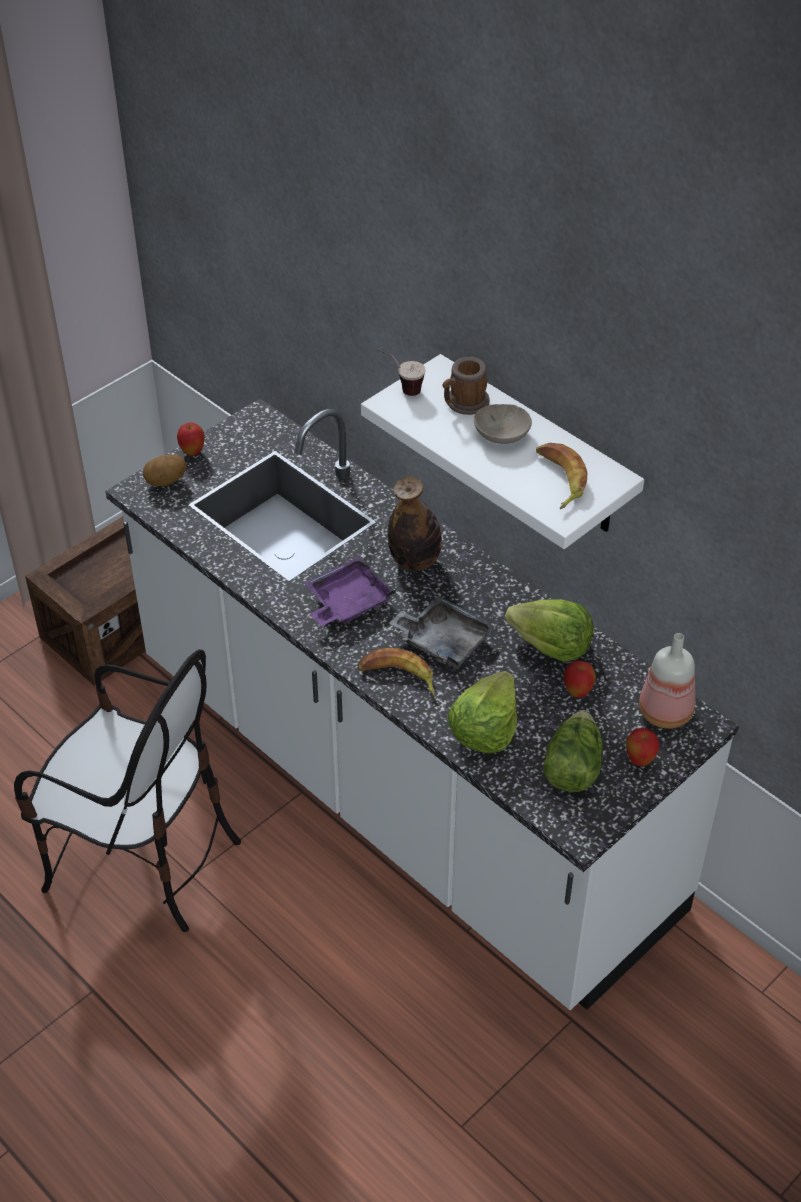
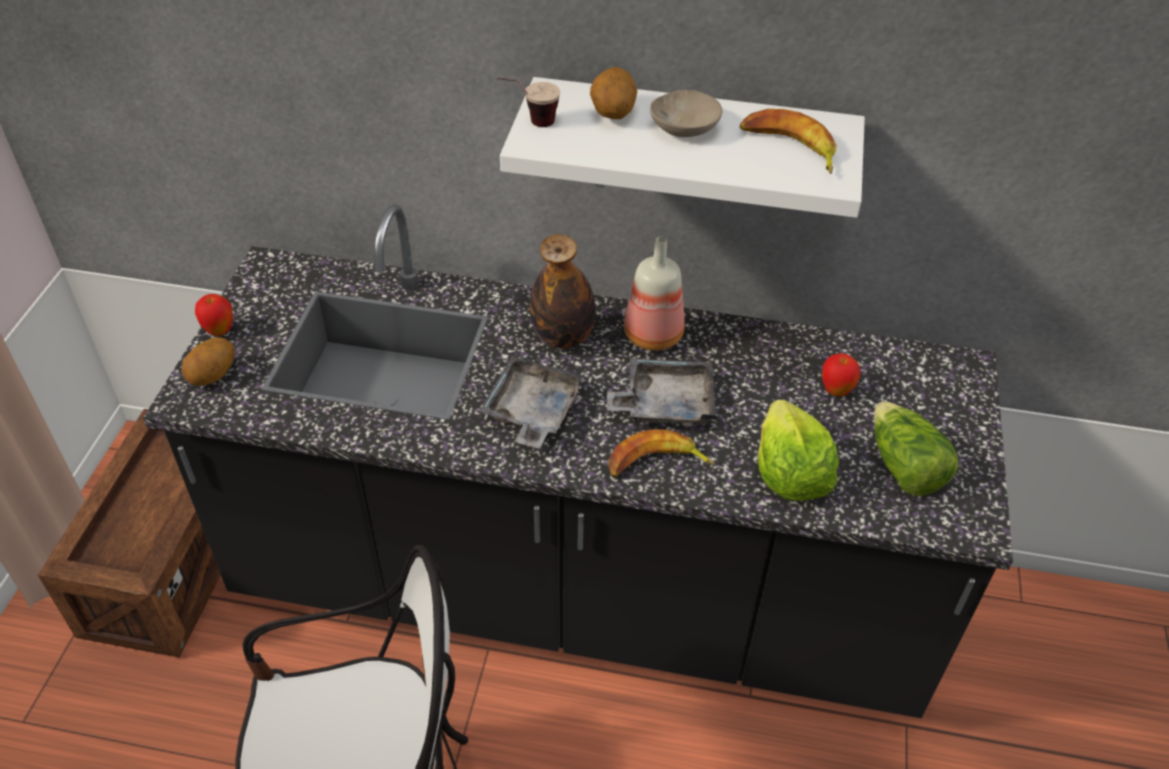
camera: 35 degrees left, 0 degrees up
white counter [105,399,739,1010] -> black counter [143,205,1013,718]
purple tray [304,556,396,626] -> grey tray [479,356,584,449]
mug [443,357,490,415] -> potato [590,67,637,119]
lettuce [505,599,594,662] -> none
apple [626,728,660,766] -> none
bottle [639,633,695,729] -> bottle moved to [624,236,685,351]

